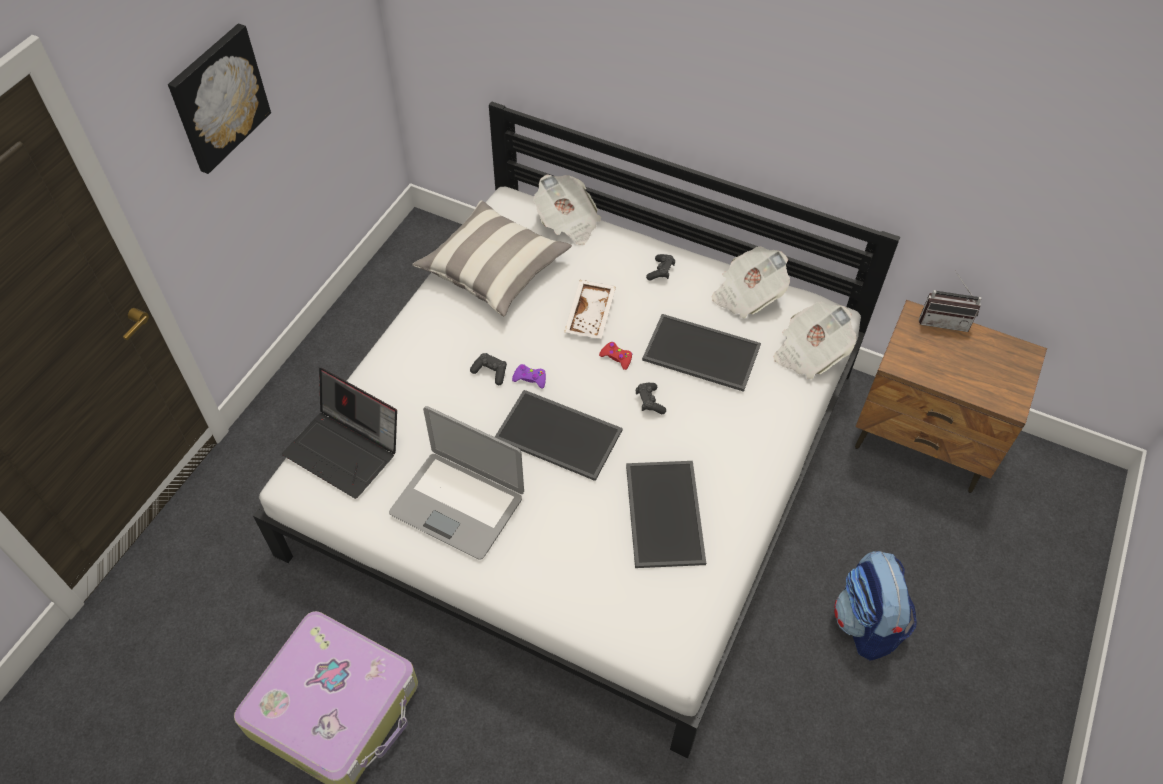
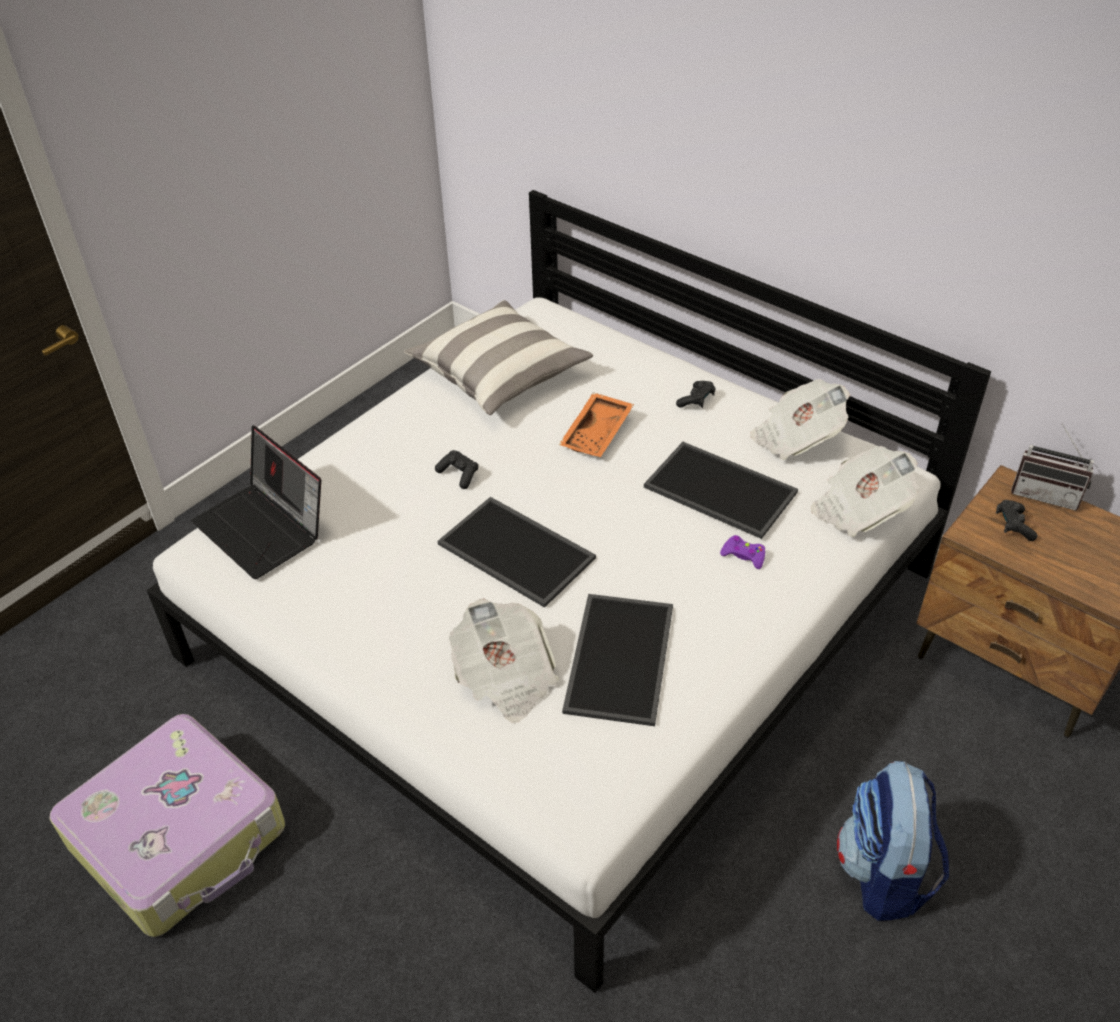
camera: 15 degrees right, 10 degrees down
picture [168,24,271,174] -> none
laptop [389,406,524,560] -> none
purple game controller [512,364,546,388] -> purple game controller moved to [720,535,765,569]
newspaper [533,174,601,245] -> newspaper moved to [449,599,559,722]
white tray [564,280,616,339] -> orange tray [559,393,634,457]
red game controller [599,342,633,370] -> none
black game controller [636,383,666,414] -> black game controller moved to [996,500,1037,541]

